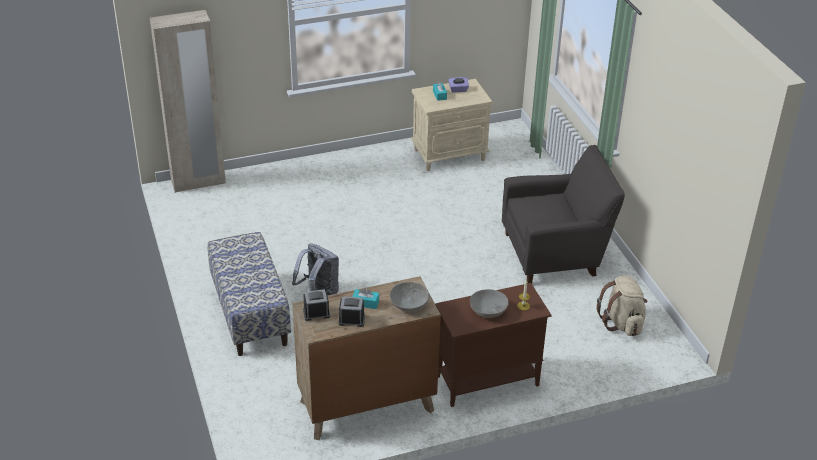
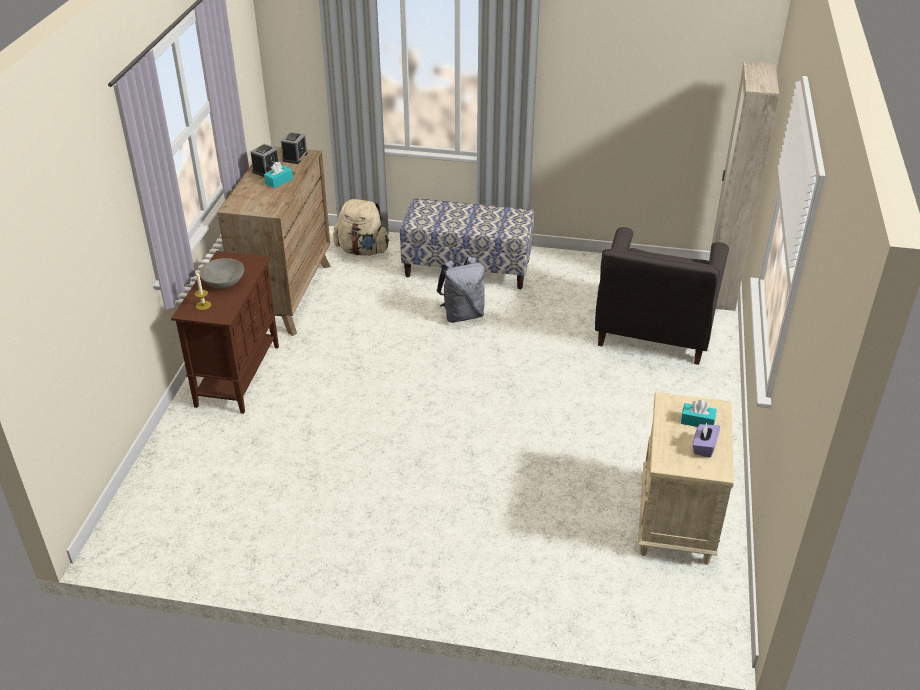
camera: 120 degrees right, 0 degrees up
grey bowl [390,282,429,312] -> none
grey armchair [502,145,625,284] -> grey armchair moved to [595,227,729,365]
beige backpack [597,276,648,336] -> beige backpack moved to [333,199,389,256]

